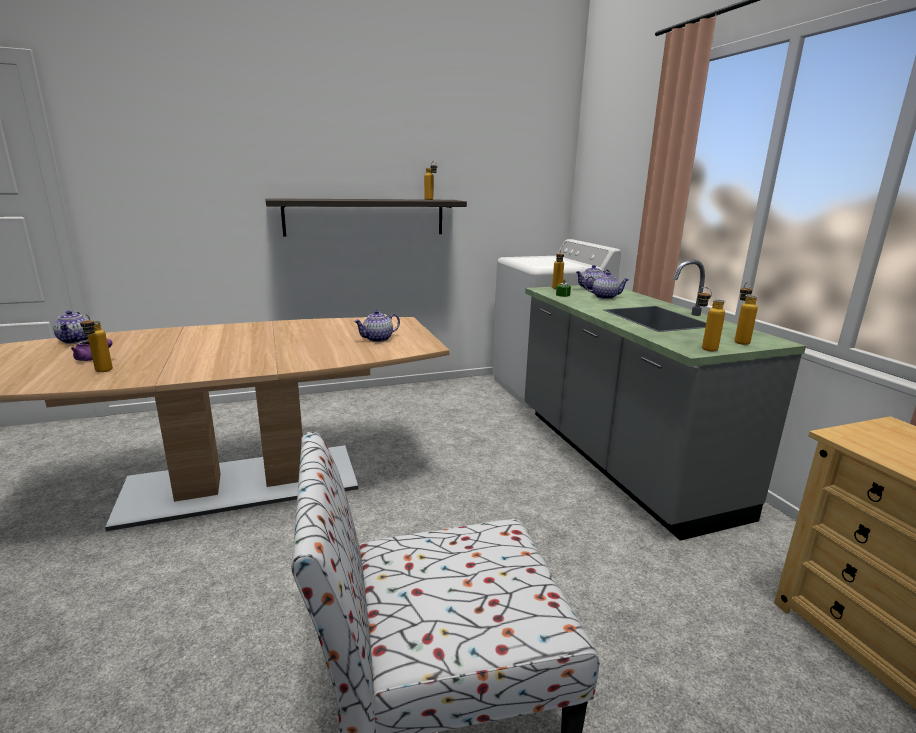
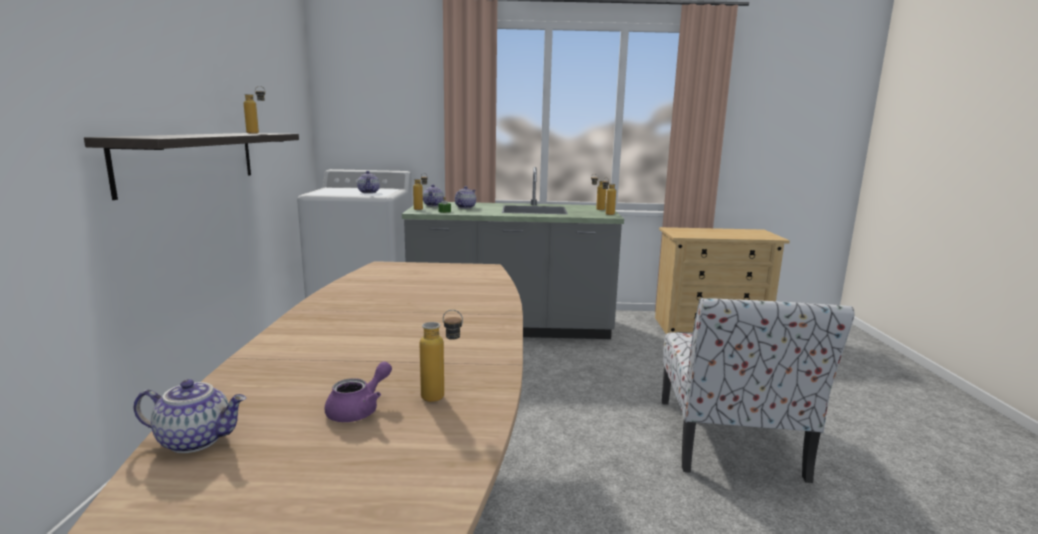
camera: 70 degrees left, 5 degrees down
teapot [354,310,400,342] -> teapot moved to [357,171,380,194]

